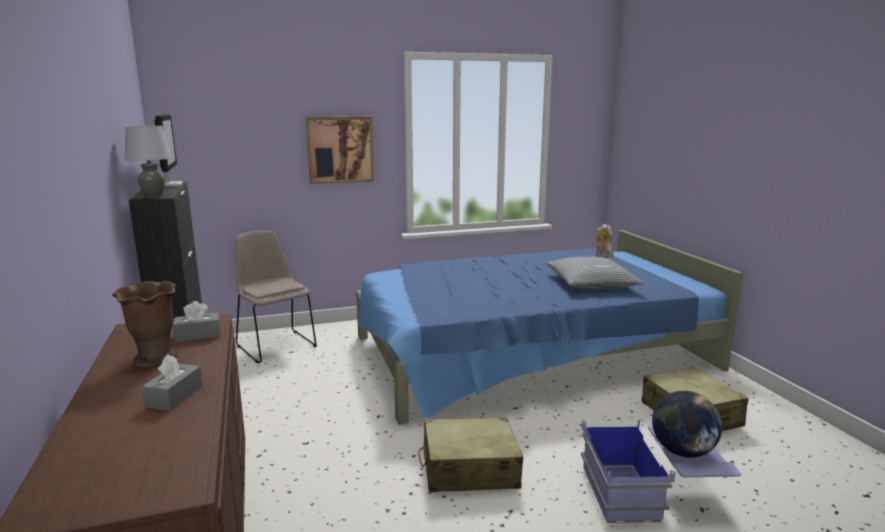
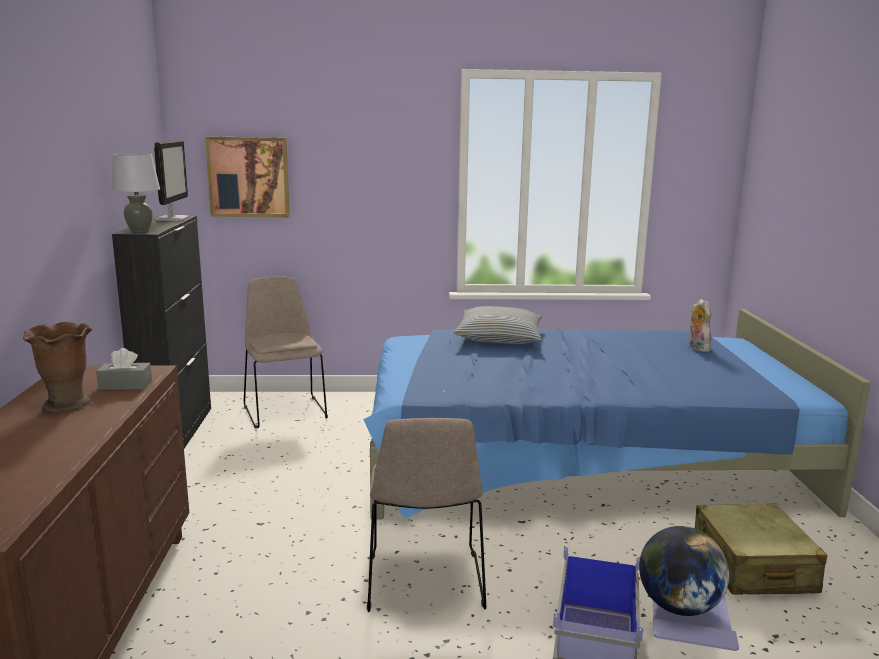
camera: 15 degrees right, 0 degrees up
grey tissue box [142,355,203,411] -> none
picture [306,117,374,184] -> picture moved to [205,136,290,217]
beige suitcase [418,417,523,492] -> beige chair [367,418,486,612]
pillow [546,257,644,290] -> pillow moved to [453,306,542,344]

